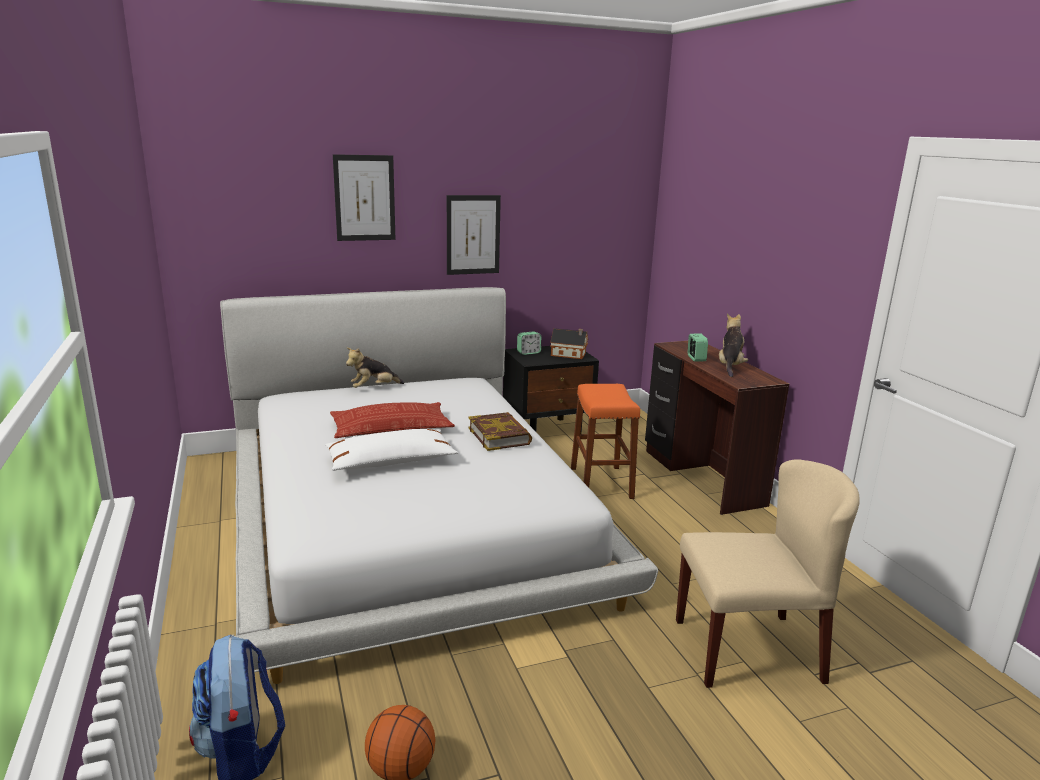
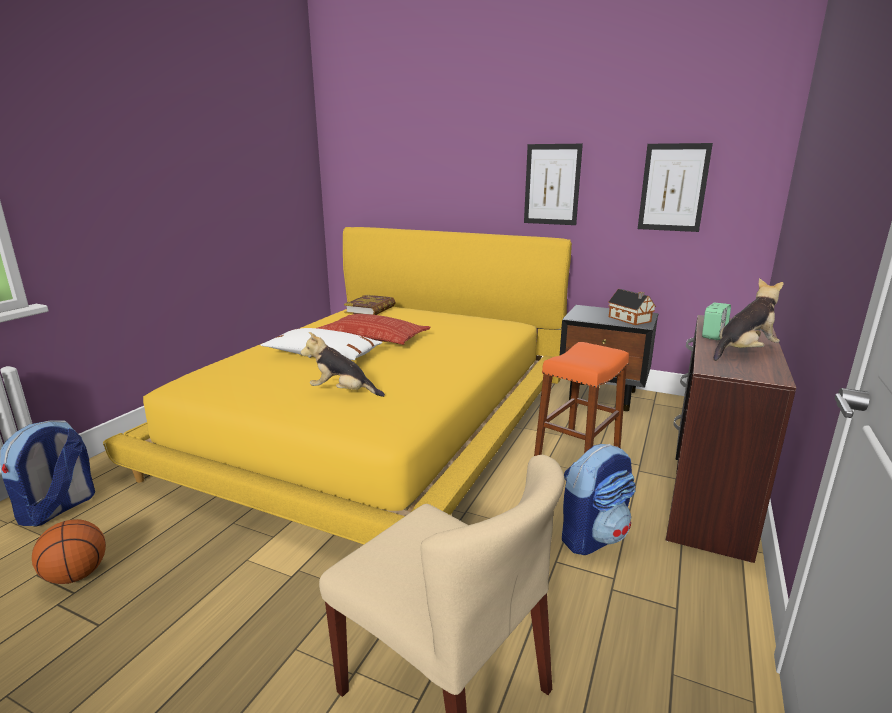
camera: 45 degrees right, 0 degrees up
white bed [220,287,658,684] -> yellow bed [103,227,572,545]
picture [333,154,396,241] -> picture moved to [638,143,713,232]
plush toy [346,348,404,388] -> plush toy moved to [301,332,385,397]
book [469,412,532,451] -> book moved to [344,295,395,315]
alarm clock [517,331,541,355] -> none
none -> backpack [562,444,636,555]

